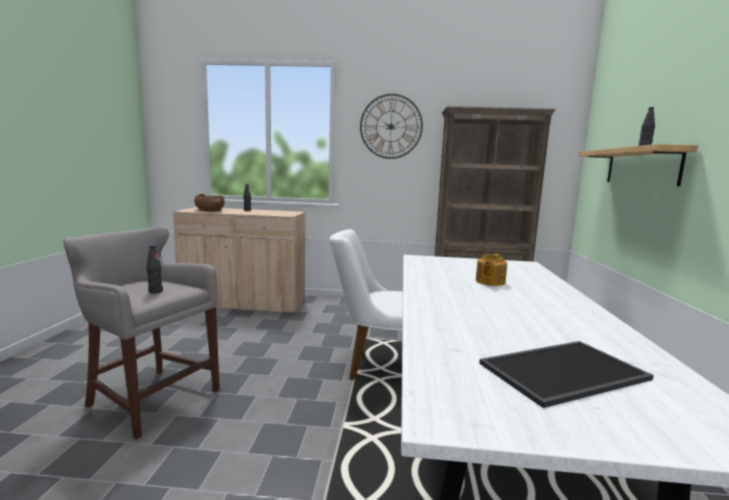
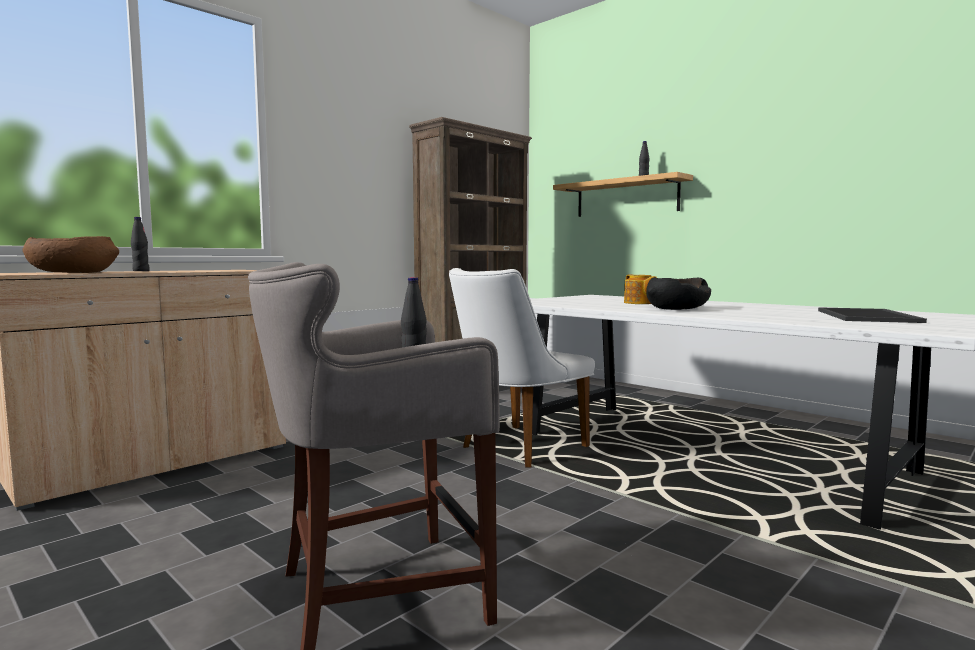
camera: 50 degrees left, 5 degrees down
wall clock [360,94,423,159] -> none
none -> black bowl [646,278,711,310]

